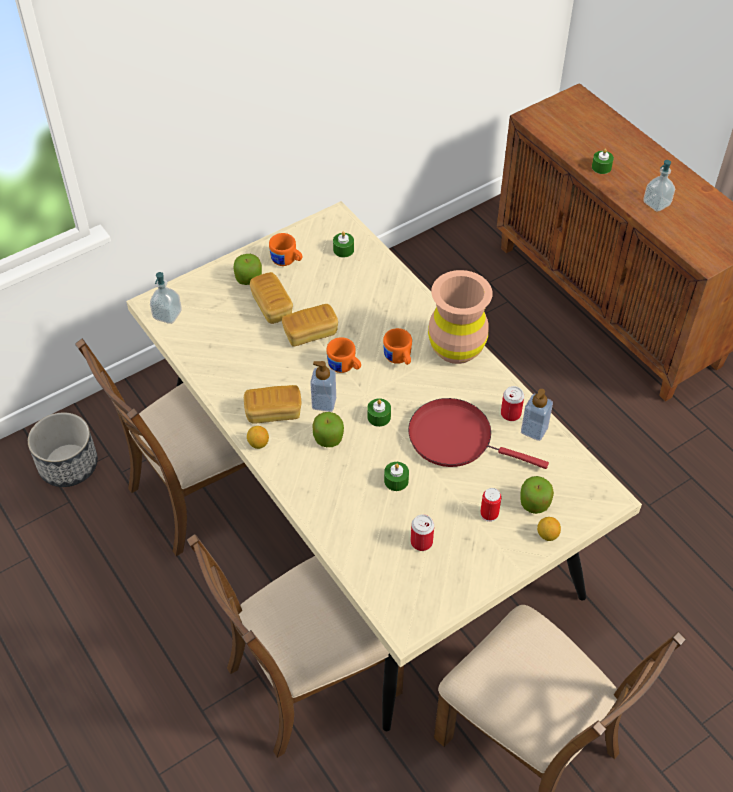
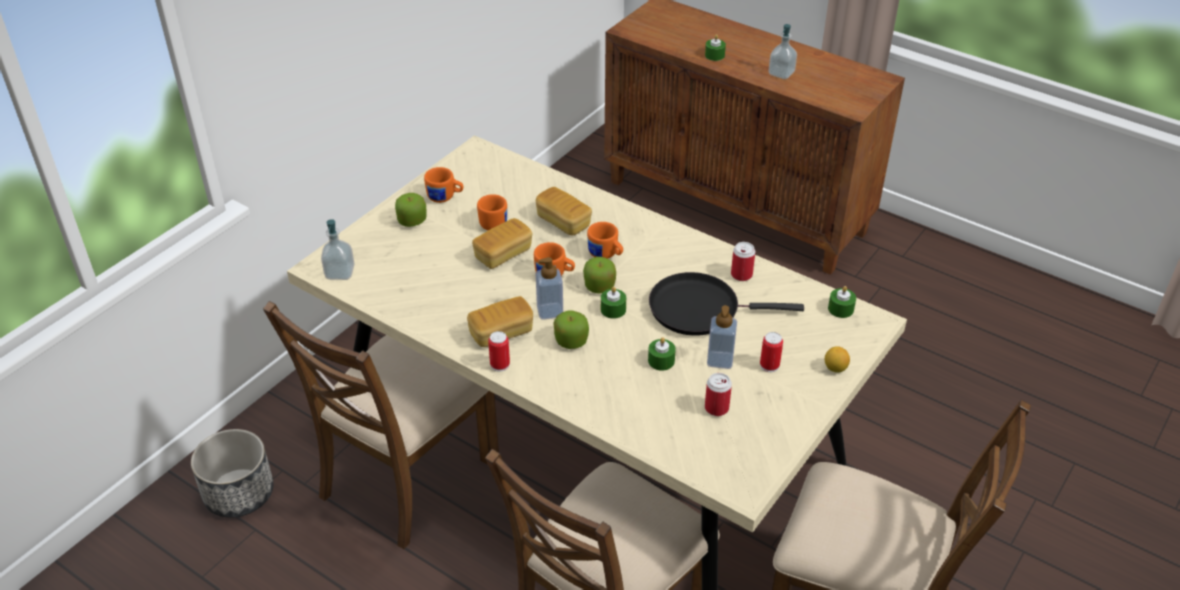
camera: 20 degrees left, 10 degrees down
lemon [247,426,269,449] -> can [488,331,510,372]
bread [250,272,293,324] -> bread moved to [536,187,592,235]
green candle [333,232,354,258] -> green candle moved to [828,286,856,318]
red frying pan [408,398,549,469] -> black frying pan [649,272,804,336]
brown vase [428,270,493,364] -> none
apple [520,476,554,514] -> apple moved to [583,257,616,293]
soap dispenser [521,389,553,441] -> soap dispenser moved to [707,305,737,369]
none -> orange mug [477,194,507,230]

